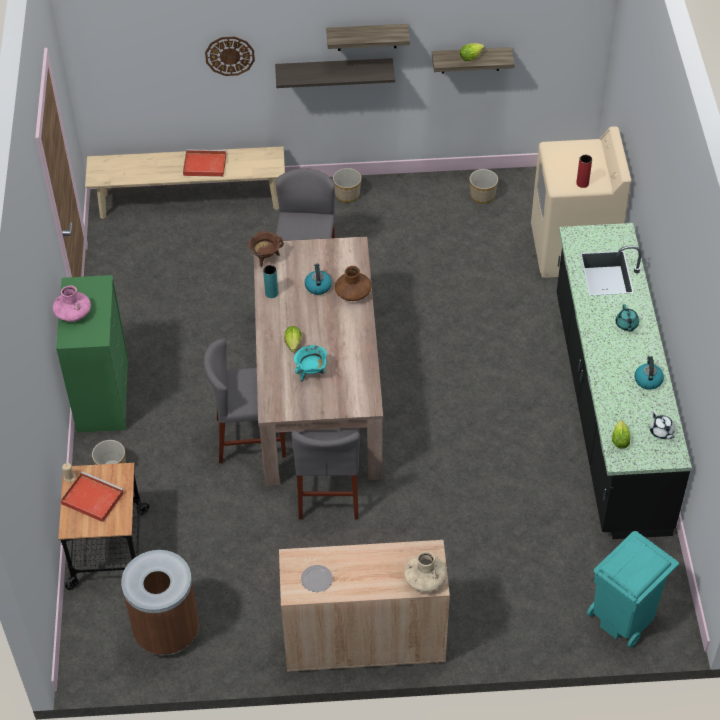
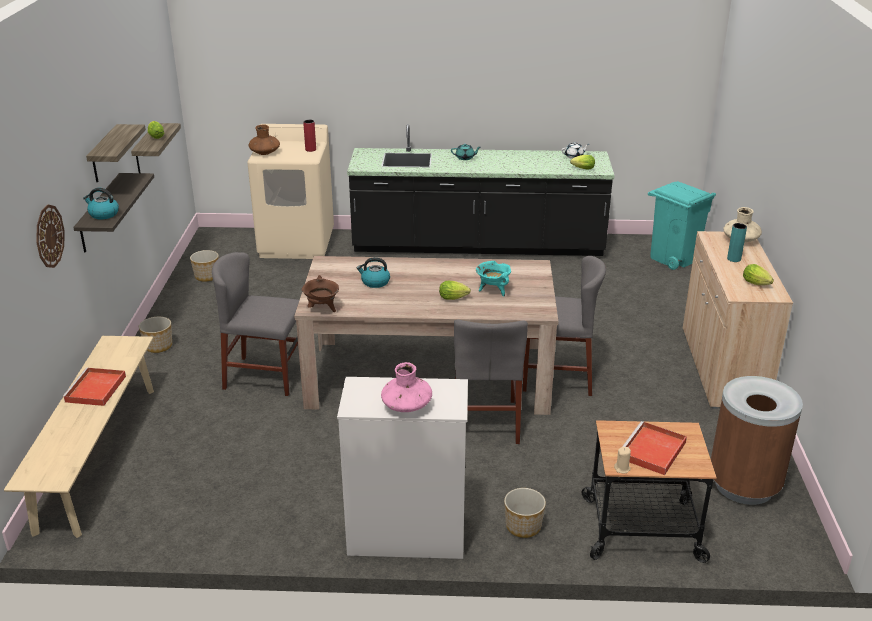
camera: 85 degrees left, 20 degrees down
green dresser [56,275,129,433] -> white dresser [337,377,468,559]
turquoise vase [263,265,278,298] -> turquoise vase moved to [727,223,747,262]
plate [301,565,333,592] -> lettuce [743,264,774,285]
brown vase [335,266,372,301] -> brown vase moved to [249,125,280,155]
kettle [634,356,664,390] -> kettle moved to [83,188,119,219]

